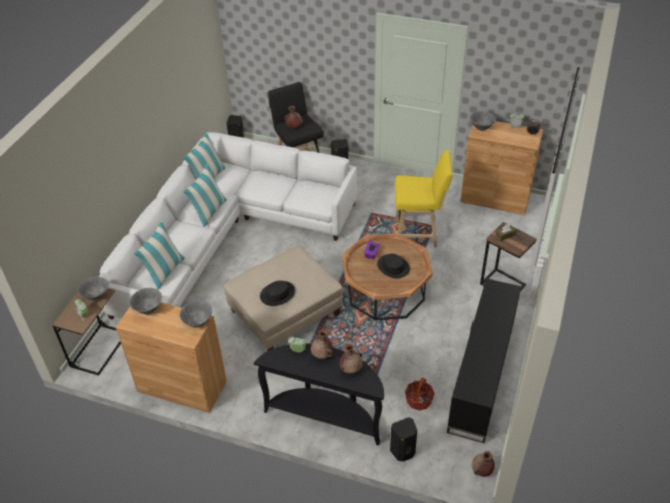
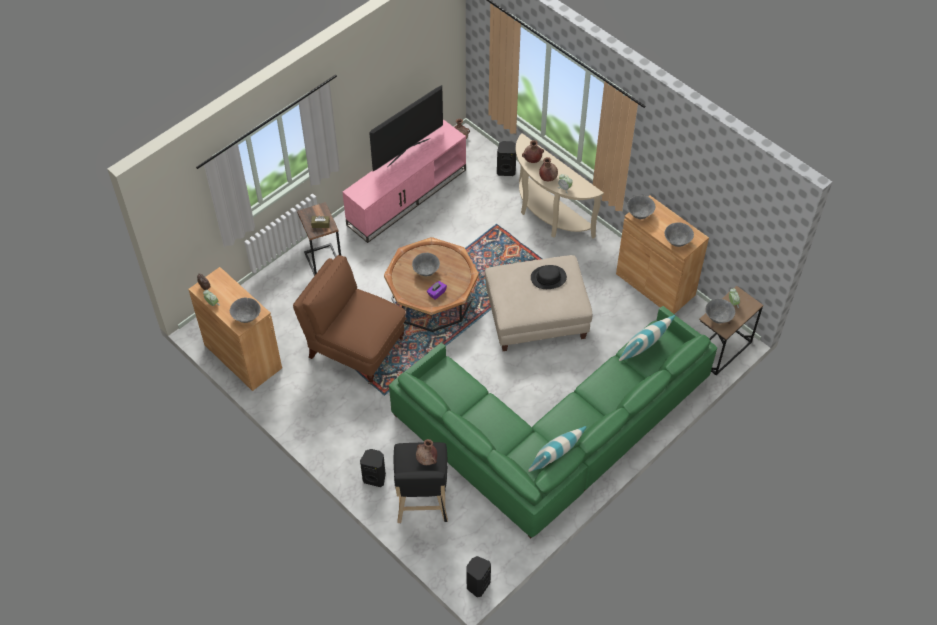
camera: 155 degrees left, 10 degrees up
white sofa [98,132,357,320] -> green sofa [389,306,717,538]
pillow [184,164,227,227] -> none
black console table [254,344,384,446] -> beige console table [516,133,604,239]
black hat [377,254,410,278] -> grey bowl [412,253,440,276]
yellow stool [394,150,452,247] -> brown armchair [293,255,406,384]
basket [405,377,435,410] -> none
black tv stand [447,278,521,443] -> pink tv stand [342,120,466,243]
none -> television [369,85,443,171]

